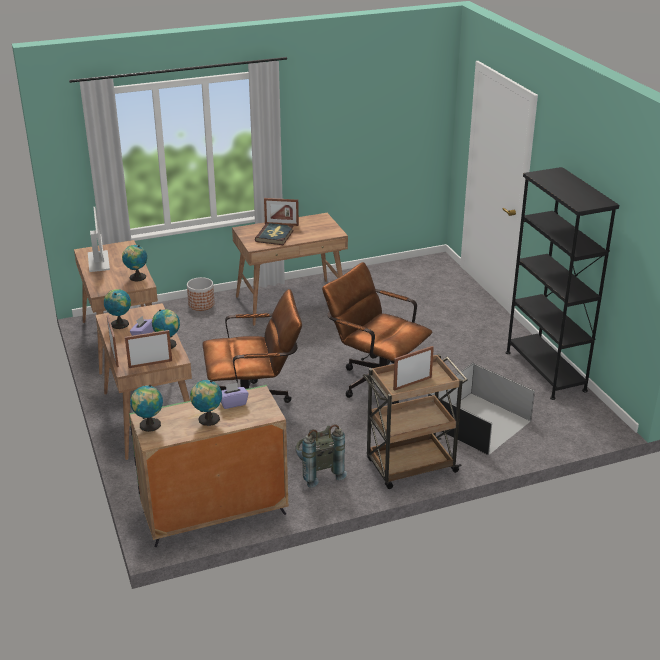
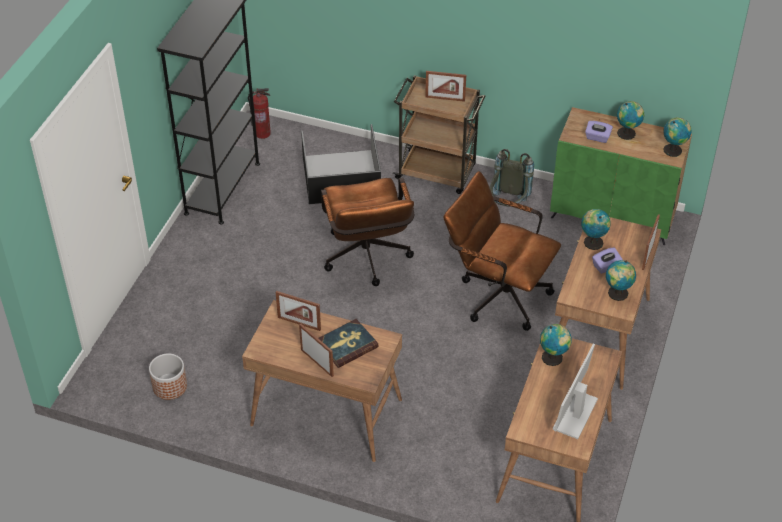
camera: 140 degrees left, 15 degrees up
picture frame [125,330,172,368] -> picture frame moved to [276,291,321,331]
planter [187,277,215,311] -> planter moved to [149,354,187,400]
none -> fire extinguisher [248,88,271,139]

